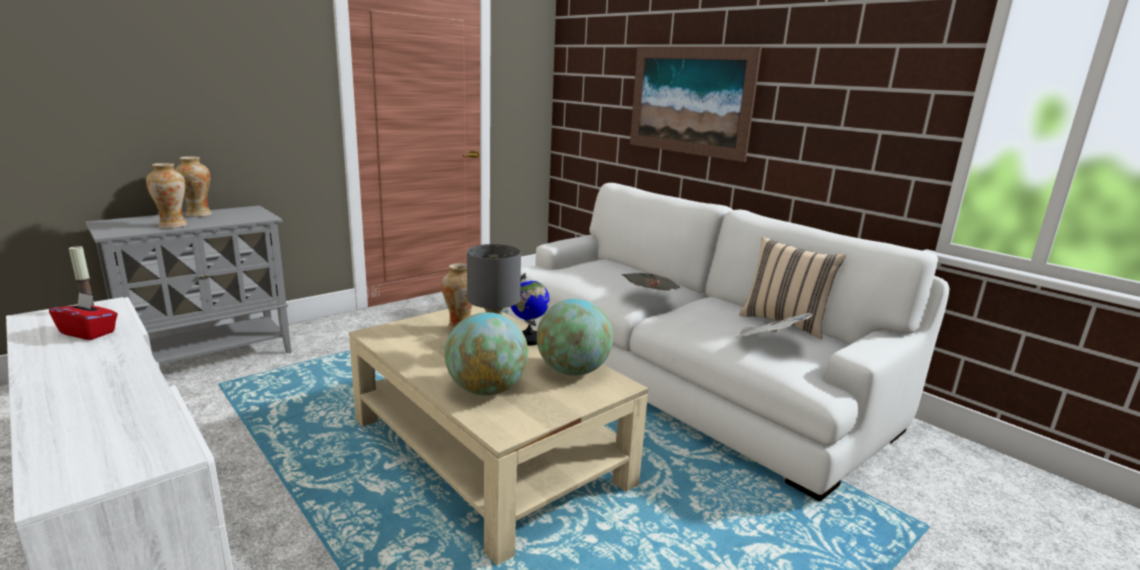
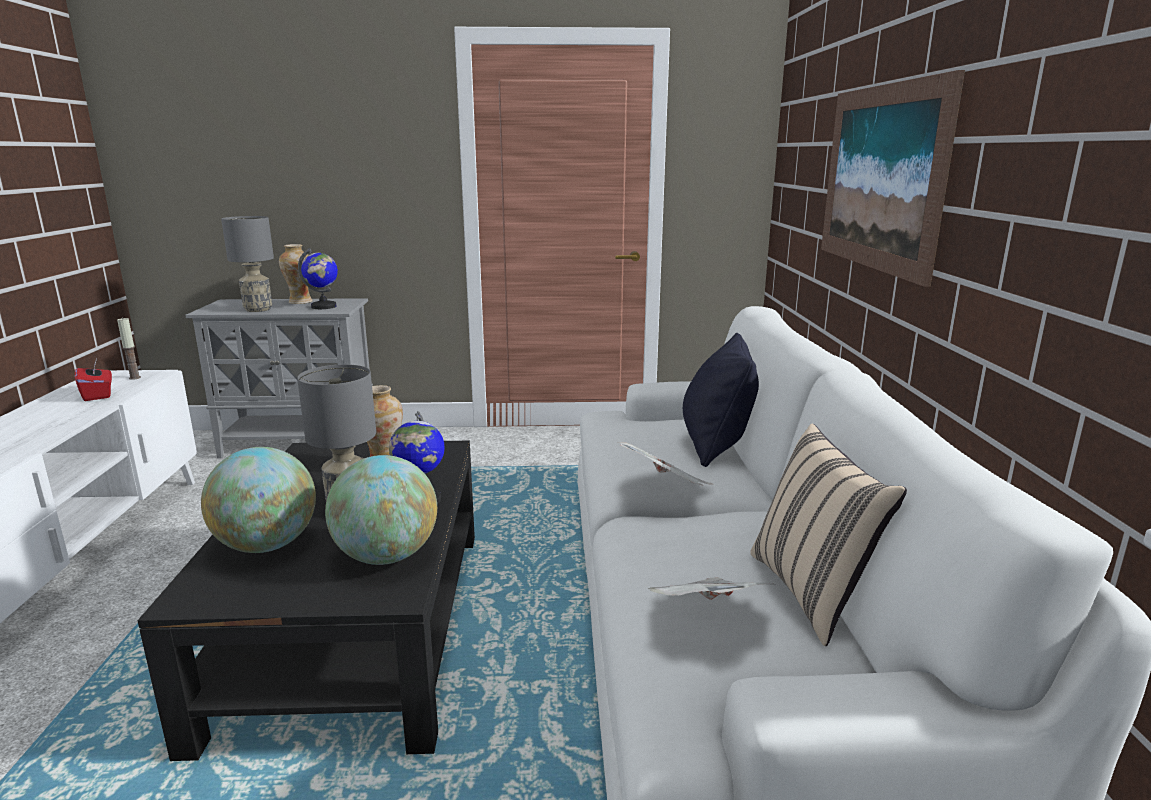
camera: 40 degrees right, 0 degrees up
vase [146,163,187,228] -> grey table lamp [221,216,274,312]
beige coffee table [349,305,648,565] -> black coffee table [137,441,475,761]
none -> globe [298,248,338,309]
none -> black pillow [683,333,759,467]

